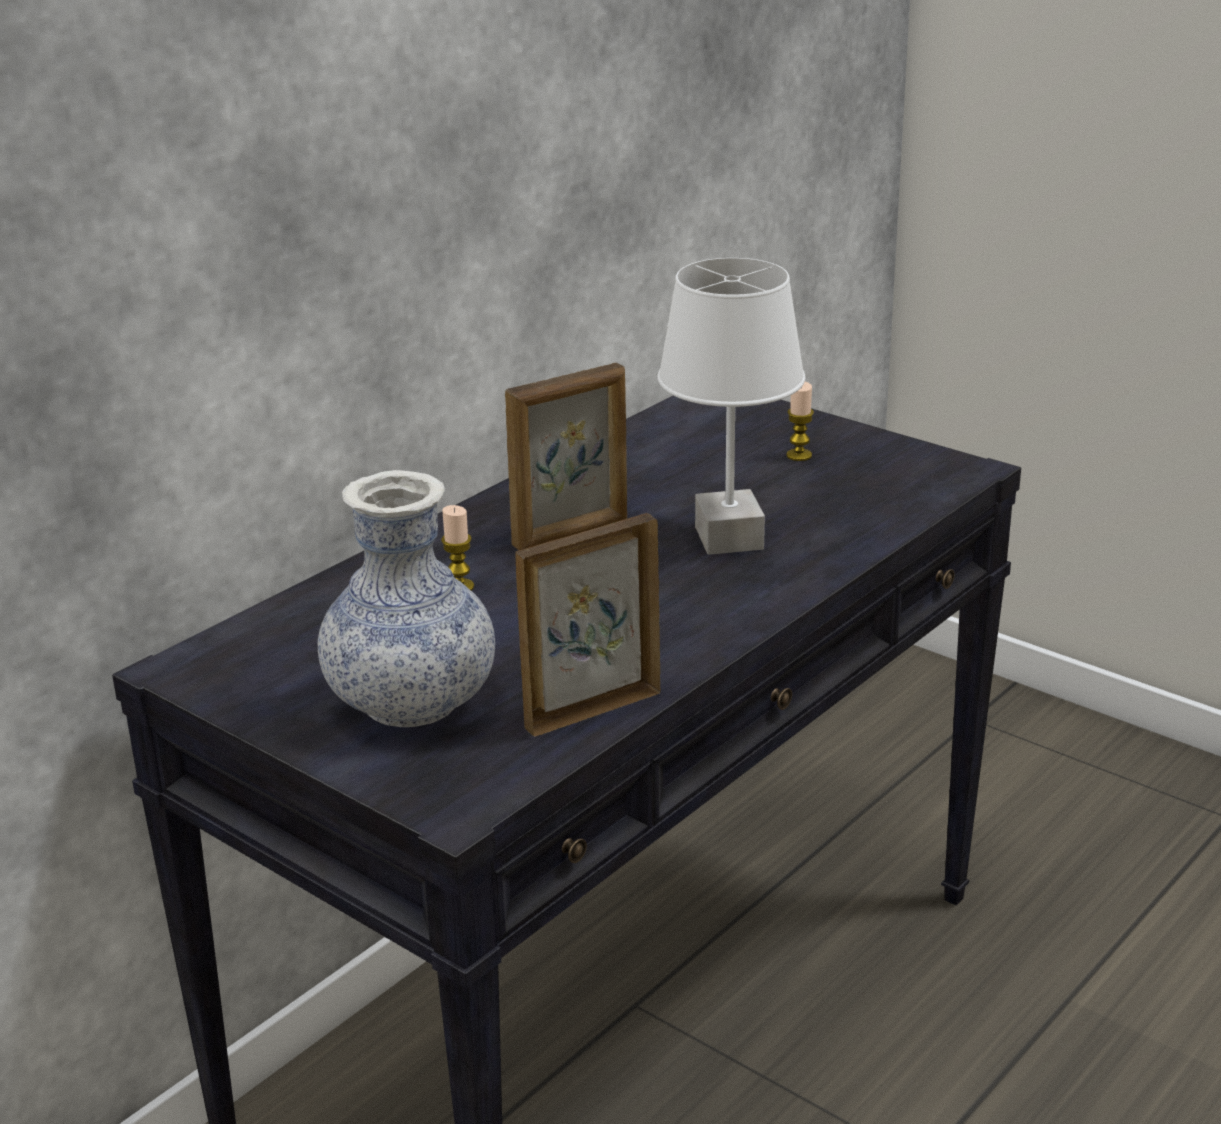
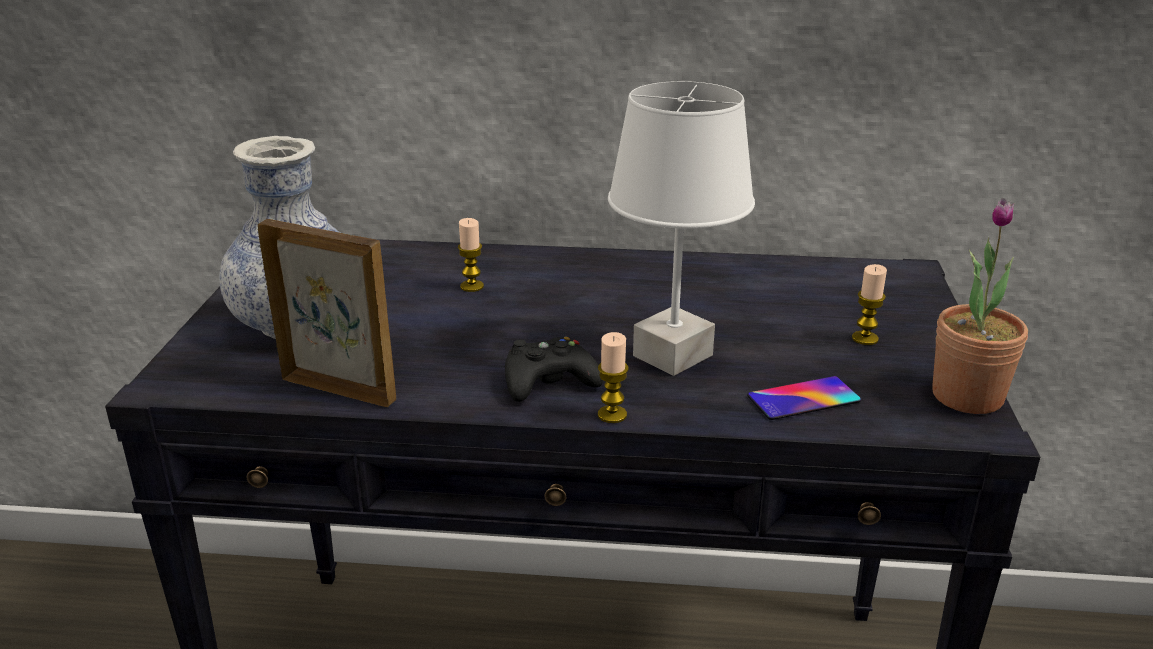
camera: 55 degrees right, 0 degrees up
picture frame [505,363,627,551] -> none
none -> black game controller [505,336,603,402]
none -> candle [598,332,629,423]
none -> phone [747,376,861,420]
none -> potted plant [932,198,1028,414]

